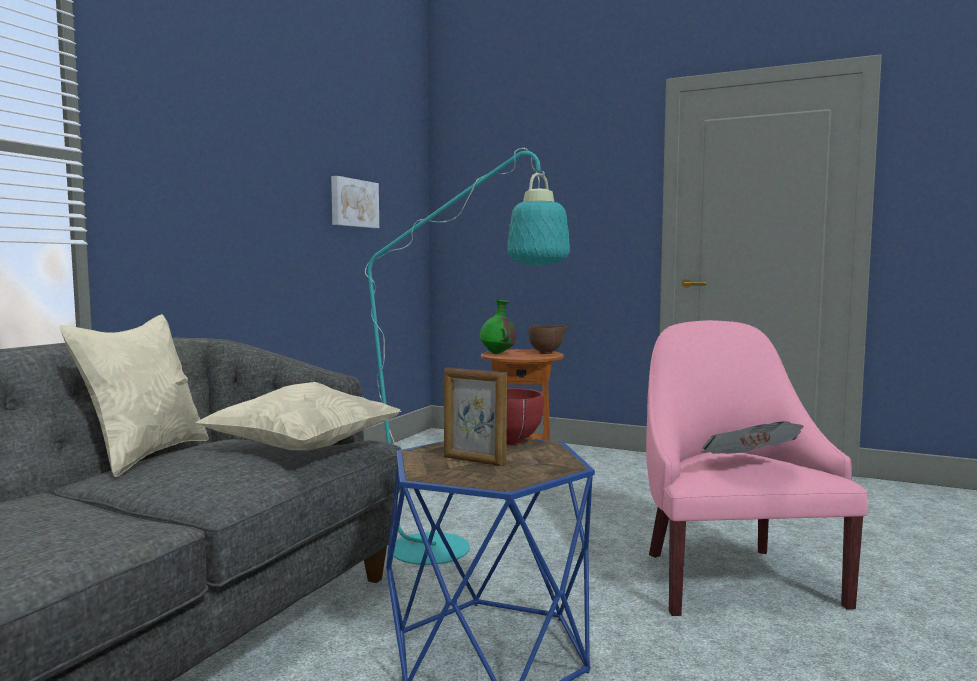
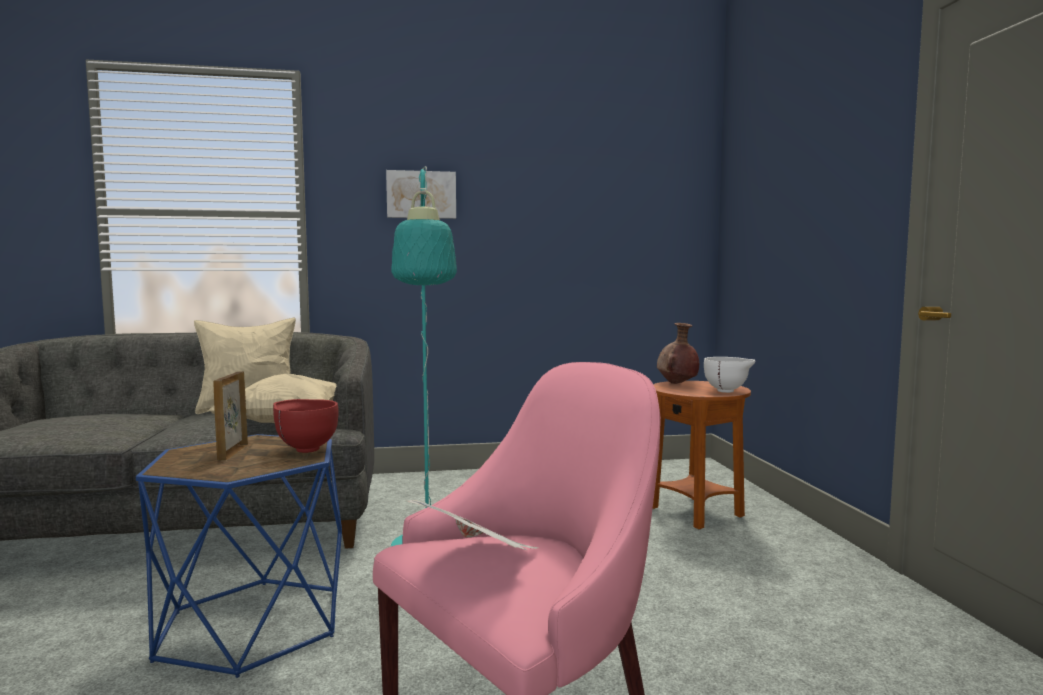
camera: 55 degrees right, 0 degrees up
picture [331,176,379,228] -> picture moved to [386,170,456,219]
green vase [480,300,516,354] -> brown vase [657,323,699,384]
brown bowl [528,325,567,354] -> white bowl [704,357,755,393]

